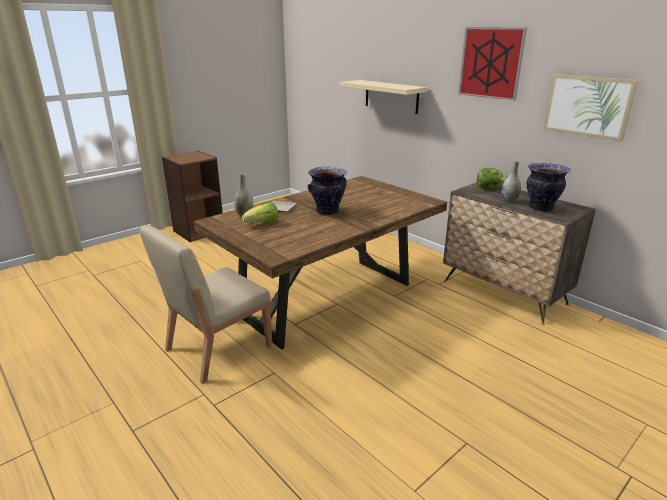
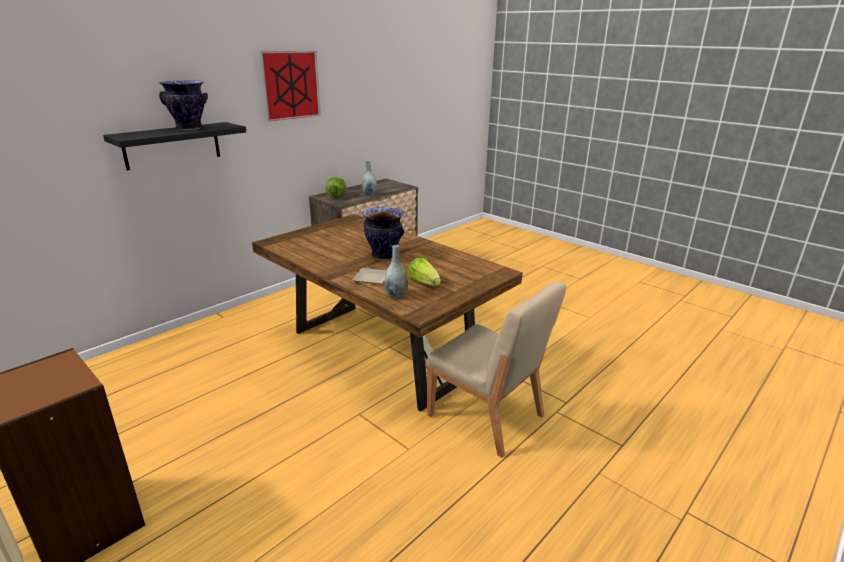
camera: 95 degrees left, 0 degrees up
beige shelf [340,80,428,114] -> black shelf [103,122,246,170]
vase [527,163,571,212] -> vase moved to [159,80,208,130]
picture [543,74,639,141] -> none

